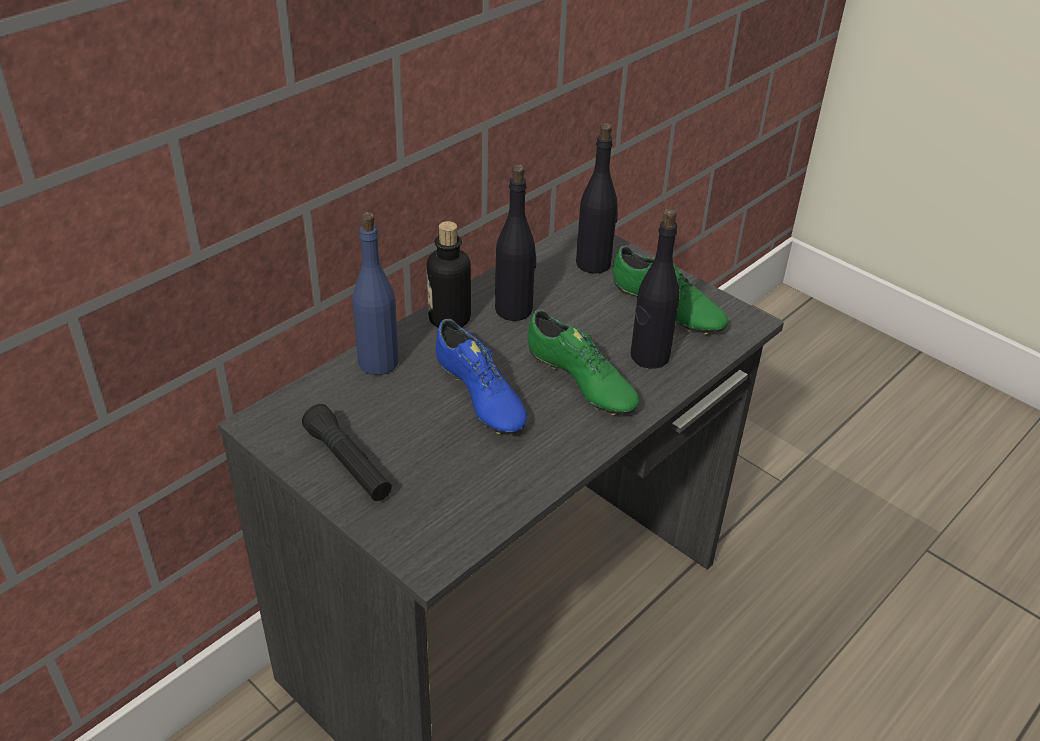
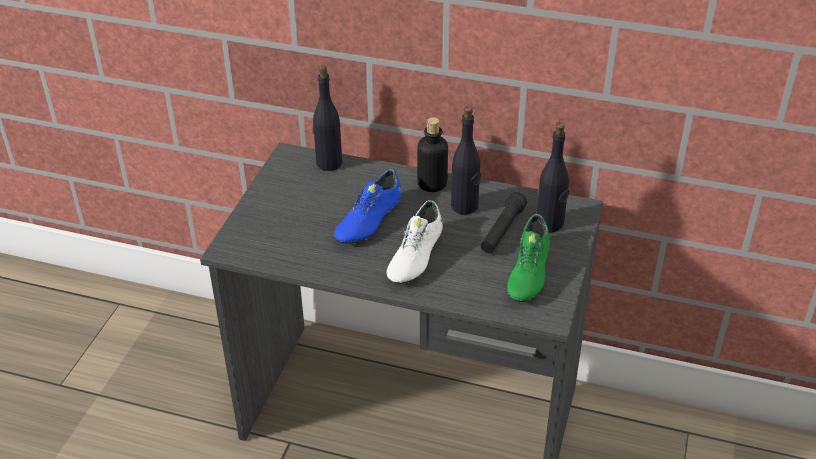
camera: 65 degrees right, 0 degrees up
black flashlight [302,404,392,501] -> black flashlight moved to [480,192,527,253]
blue bottle [352,212,399,375] -> none
green shoe [528,310,639,415] -> white shoe [387,200,443,284]
black bottle [631,208,680,368] -> black bottle moved to [313,65,342,171]

